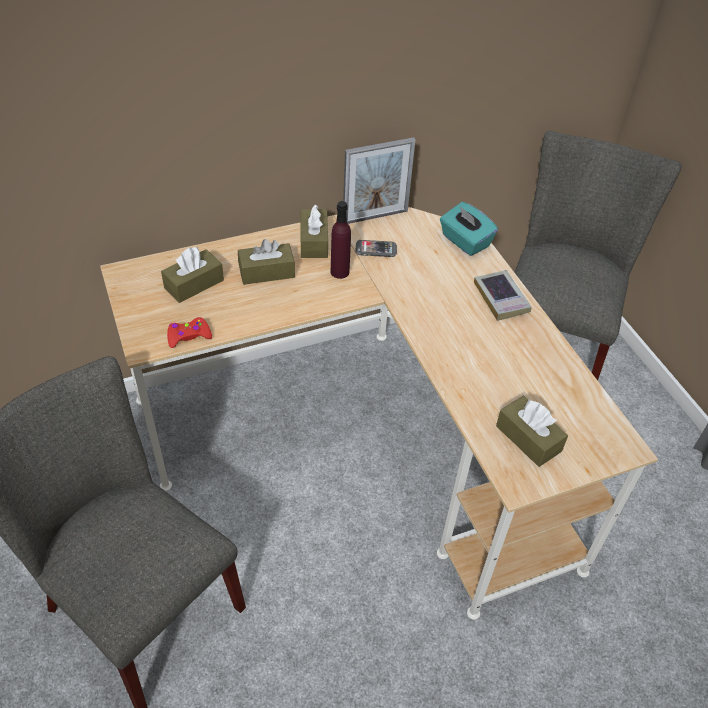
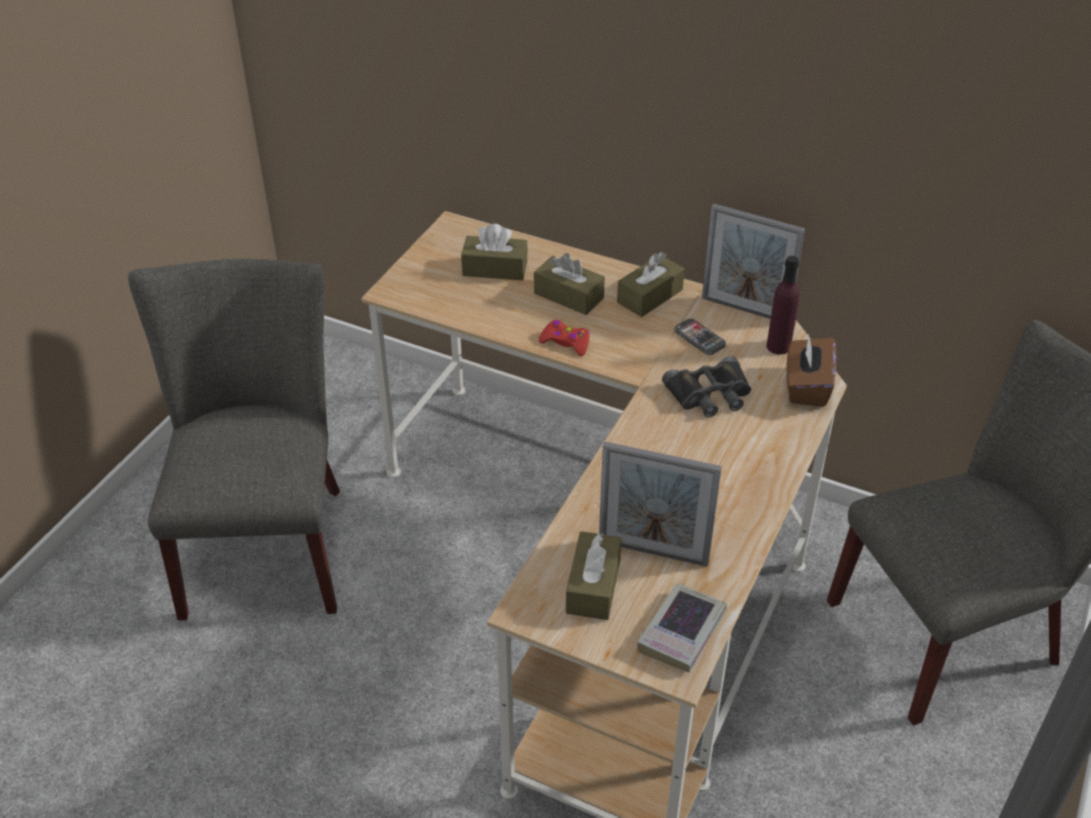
camera: 50 degrees right, 5 degrees down
red game controller [167,317,212,348] -> red game controller moved to [539,320,589,356]
purple bottle [331,201,351,279] -> purple bottle moved to [766,256,799,355]
turquoise tissue box [440,202,498,256] -> brown tissue box [786,334,836,407]
book [474,270,532,321] -> book moved to [637,583,727,672]
none -> picture frame [599,441,722,567]
none -> black binoculars [662,356,751,418]

